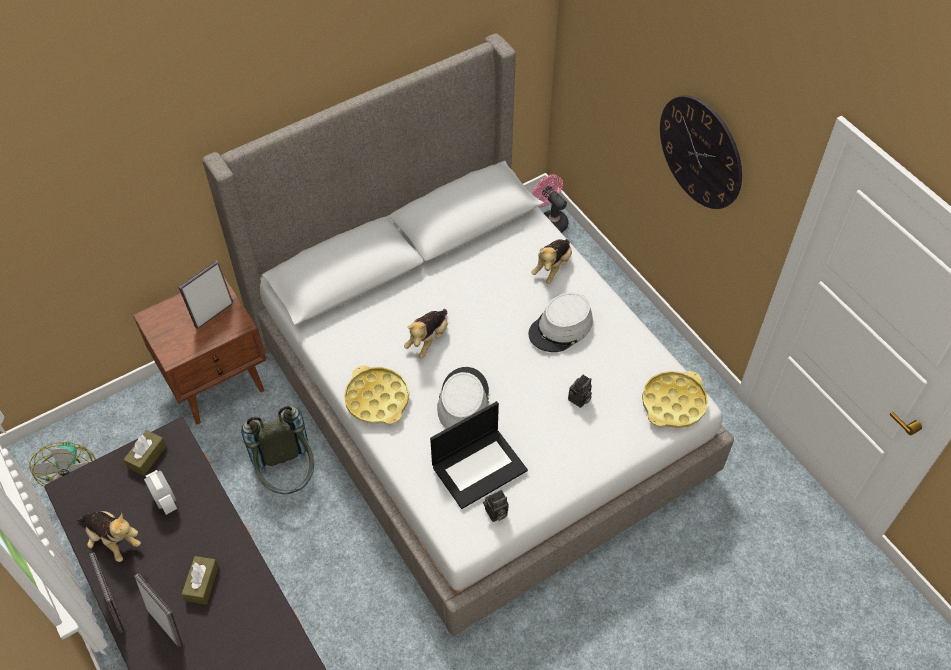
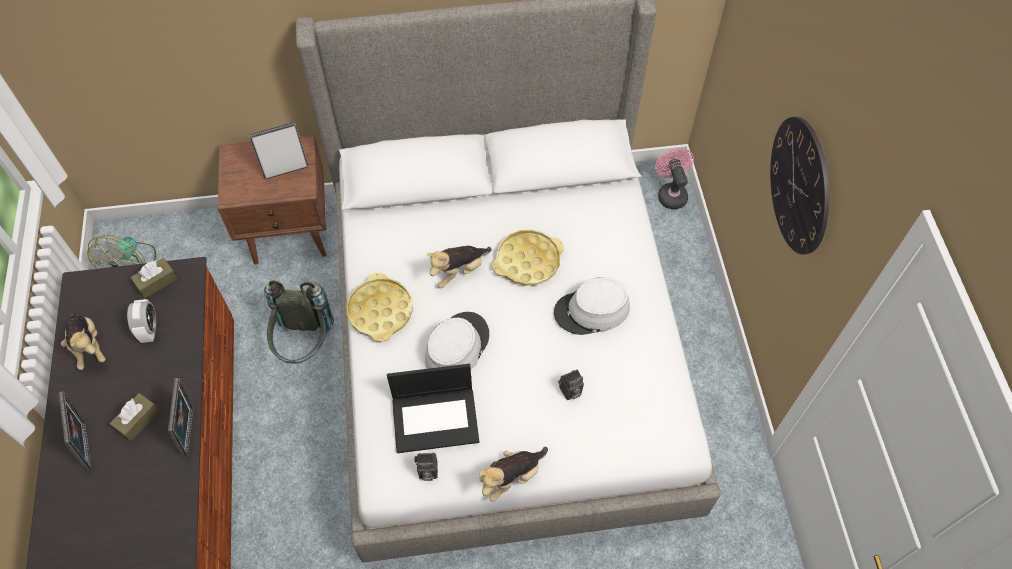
camera: 25 degrees right, 5 degrees up
picture frame [89,552,124,633] -> picture frame moved to [168,378,194,458]
plush toy [531,239,572,284] -> plush toy moved to [479,447,548,502]
yellow tray [642,371,708,428] -> yellow tray moved to [492,229,564,286]

